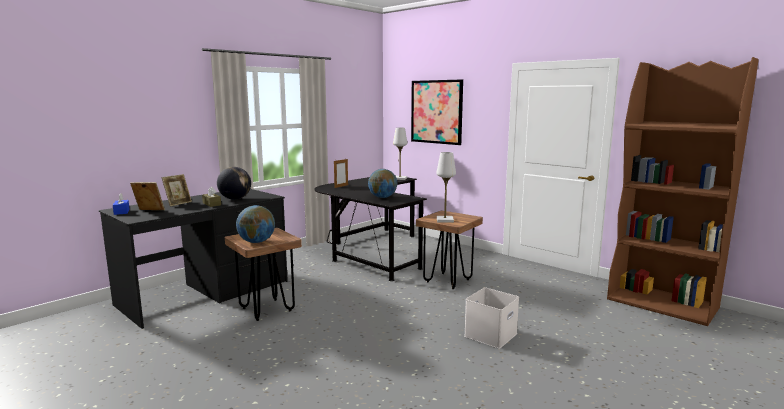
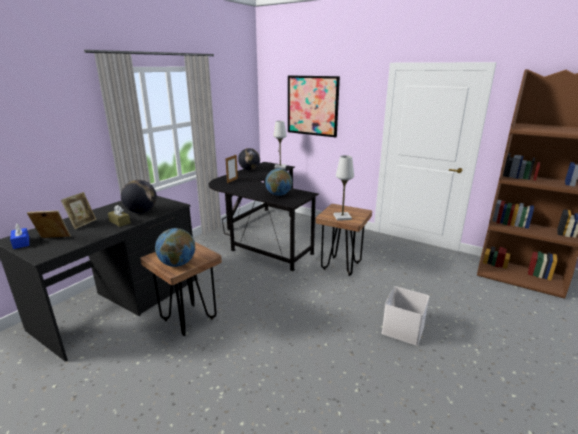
camera: 10 degrees left, 10 degrees up
none -> globe [238,148,260,170]

